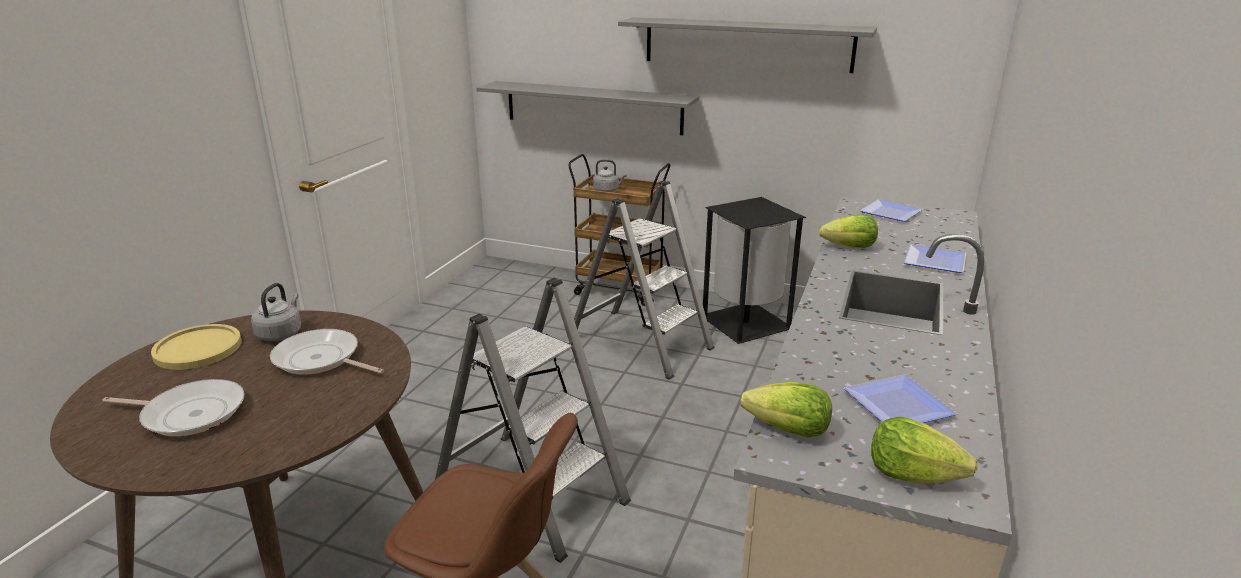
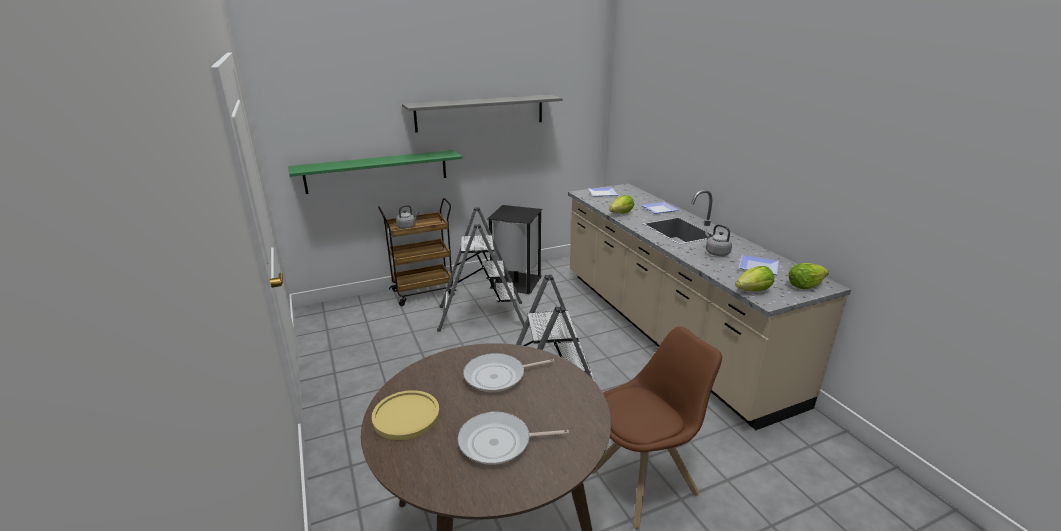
camera: 45 degrees left, 0 degrees up
frying pan [102,379,245,436] -> frying pan turned 150 degrees counterclockwise [458,412,569,465]
grey kettle [251,283,301,341] -> grey kettle moved to [705,224,732,256]
grey shelf [476,81,699,135] -> green shelf [288,150,462,194]

